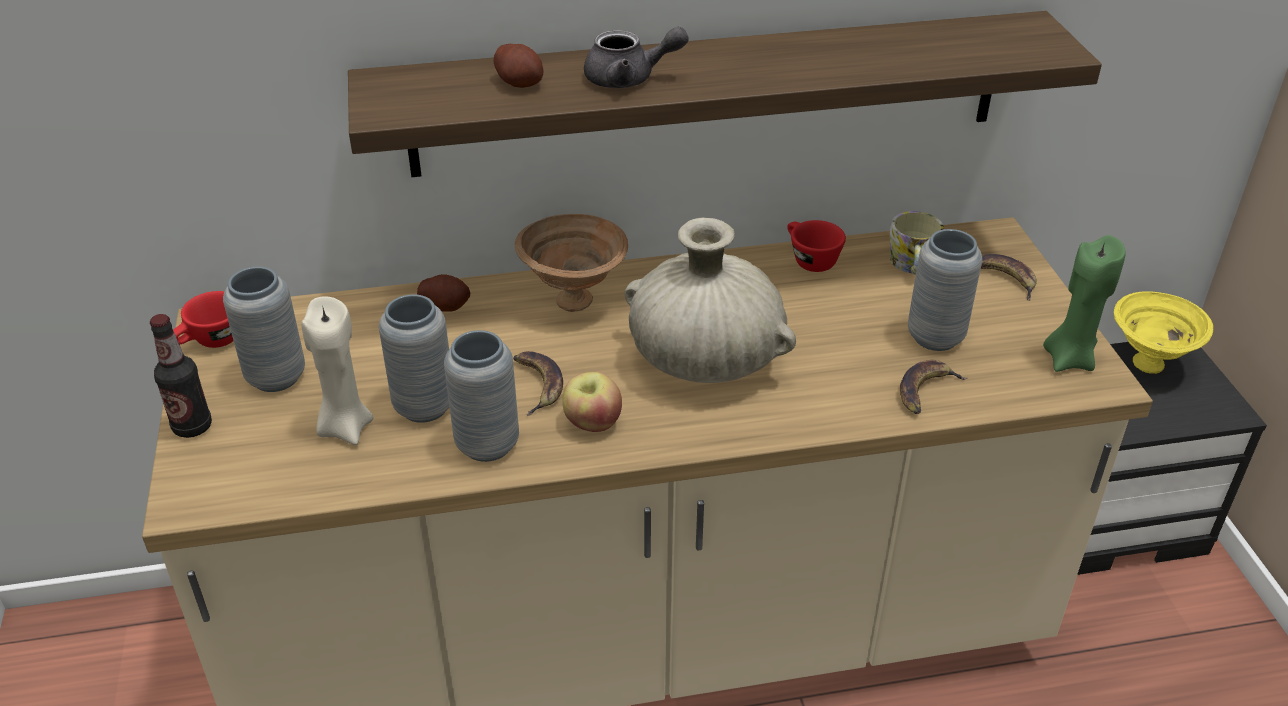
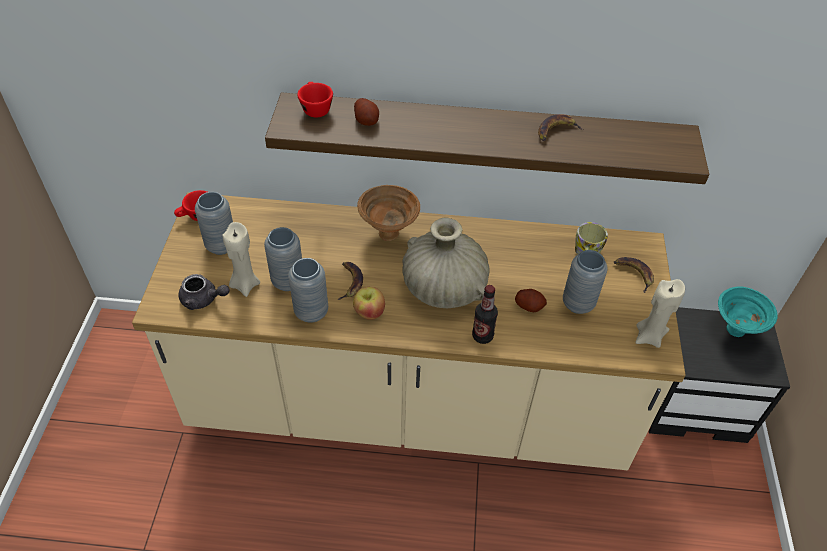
camera: 15 degrees right, 10 degrees up
bottle [150,314,212,438] -> bottle moved to [472,285,498,344]
potato [417,274,470,312] -> potato moved to [515,289,547,312]
grey teapot [584,27,689,88] -> grey teapot moved to [179,274,230,310]
red cup [787,220,846,272] -> red cup moved to [297,82,333,118]
banana [900,360,968,414] -> banana moved to [538,114,584,141]
green candle [1043,235,1126,372] -> beige candle [636,279,685,348]
yellow bowl [1114,291,1213,374] -> turquoise bowl [718,286,778,337]

